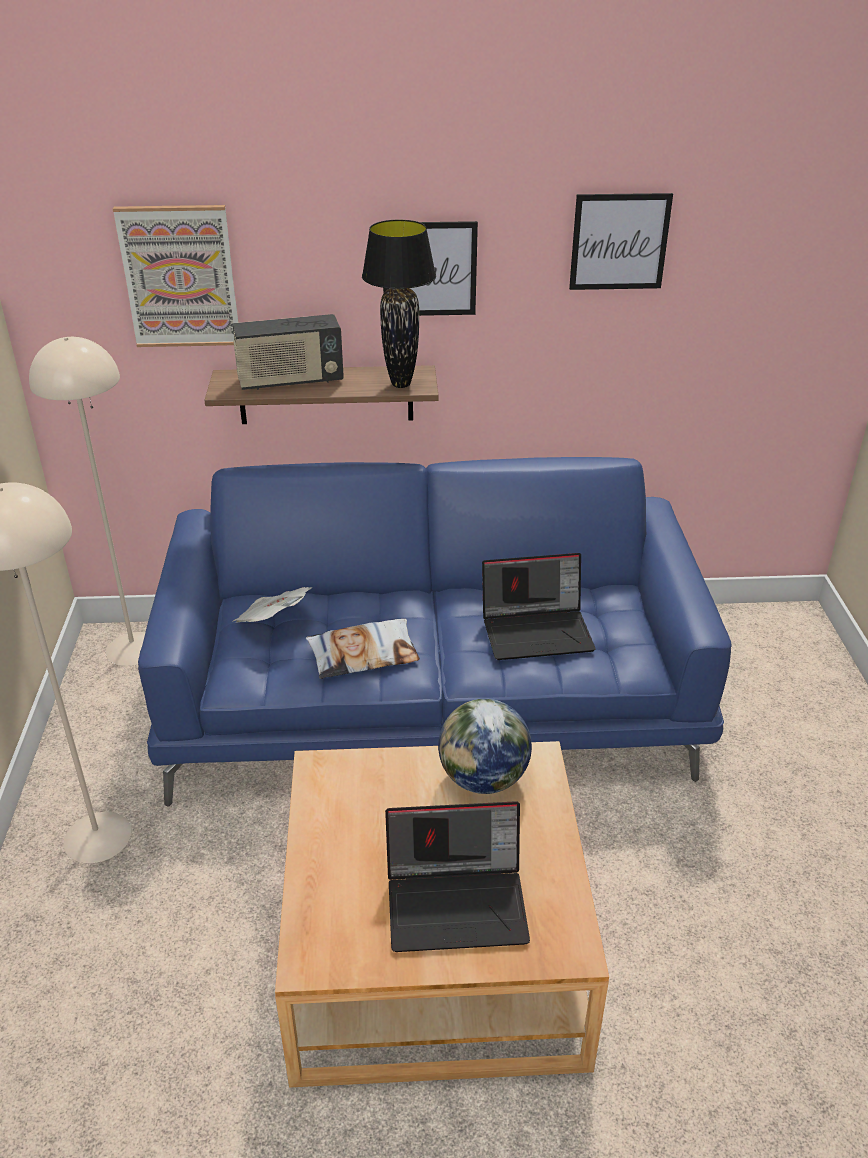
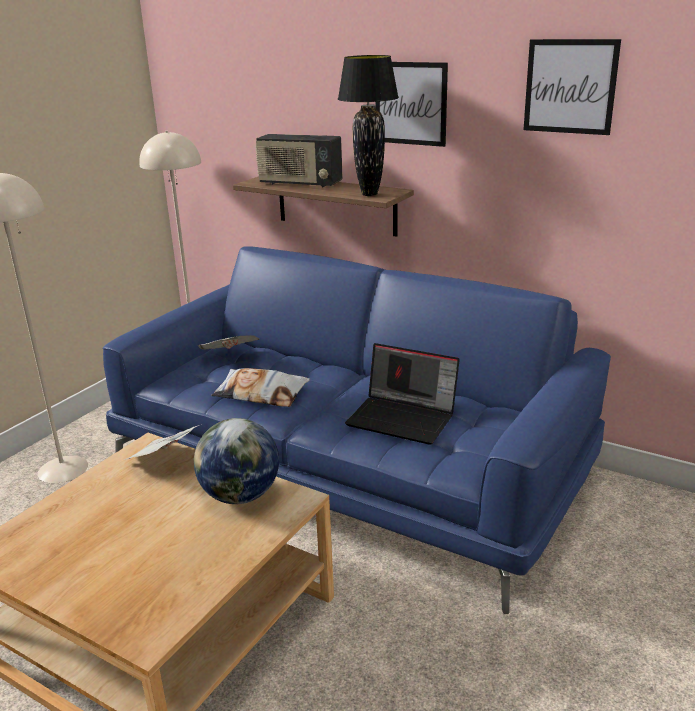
camera: 35 degrees right, 10 degrees down
picture [113,205,238,347] -> none
laptop [385,801,530,952] -> none
none -> newspaper [124,424,202,460]

